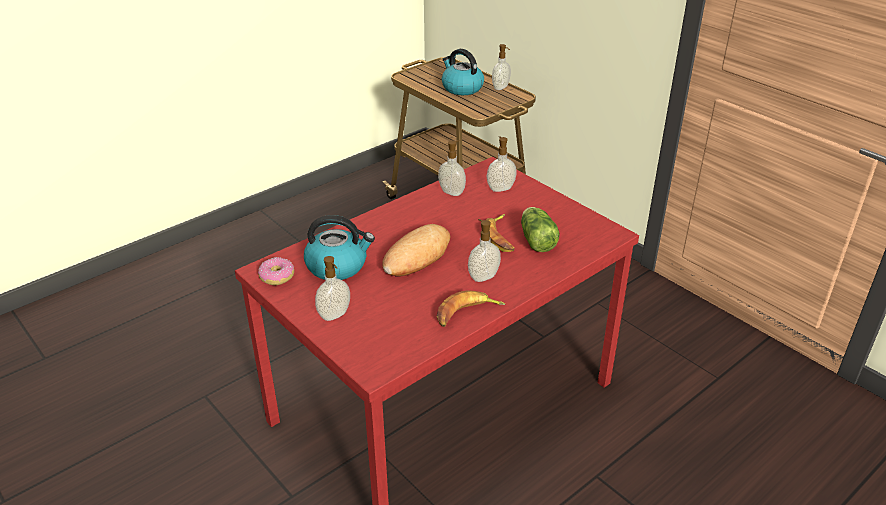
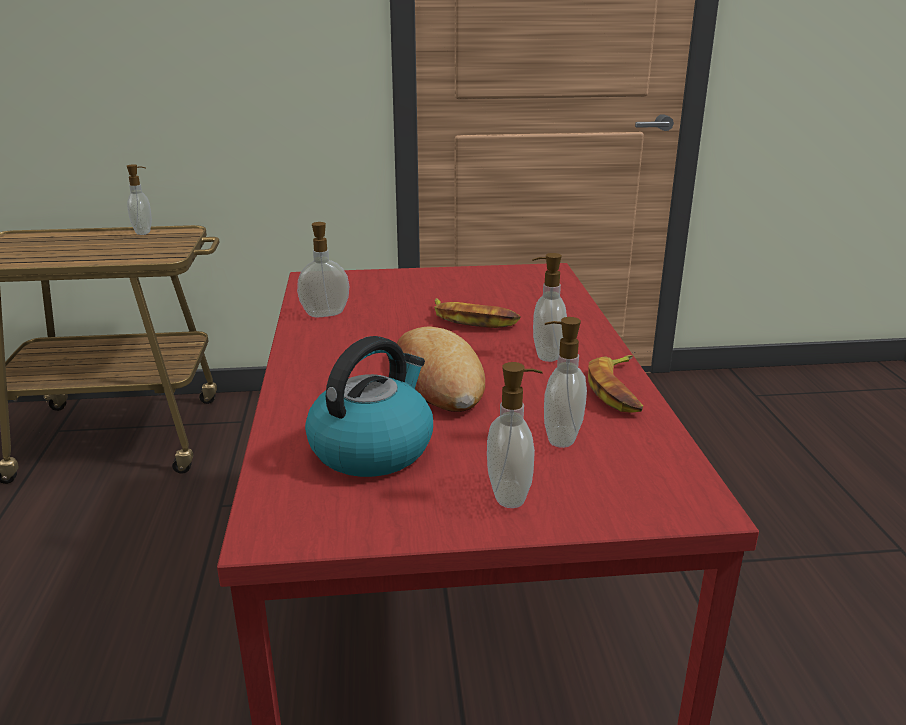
camera: 55 degrees left, 10 degrees down
donut [258,257,294,285] -> none
kettle [442,49,484,95] -> none
soap dispenser [487,136,517,192] -> soap dispenser moved to [544,317,587,448]
lettuce [521,207,560,252] -> none

